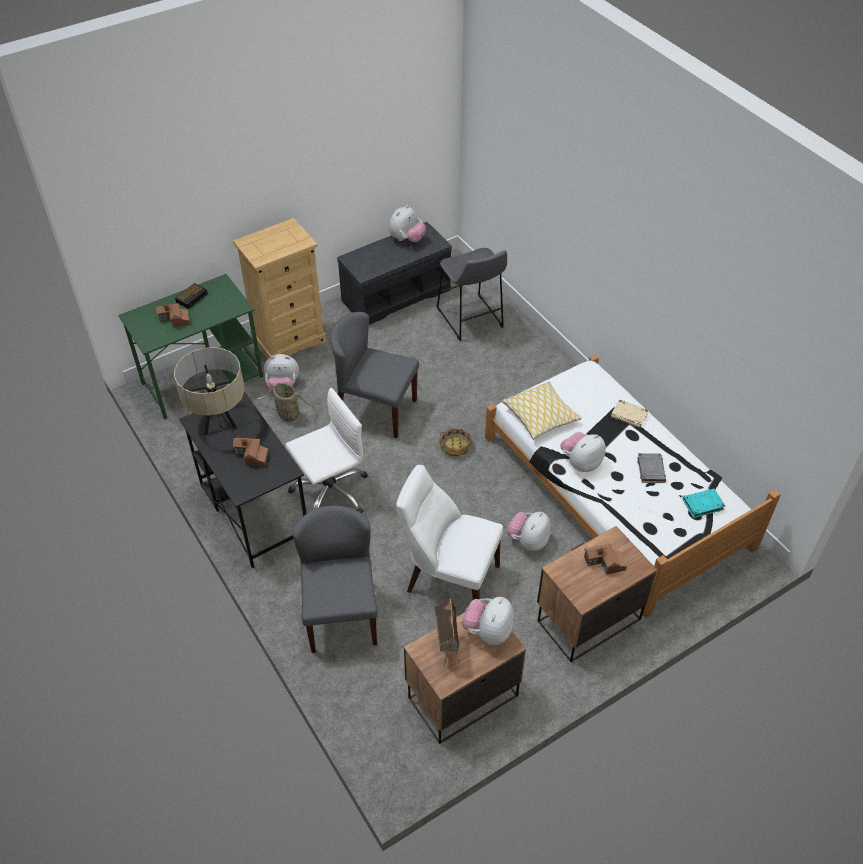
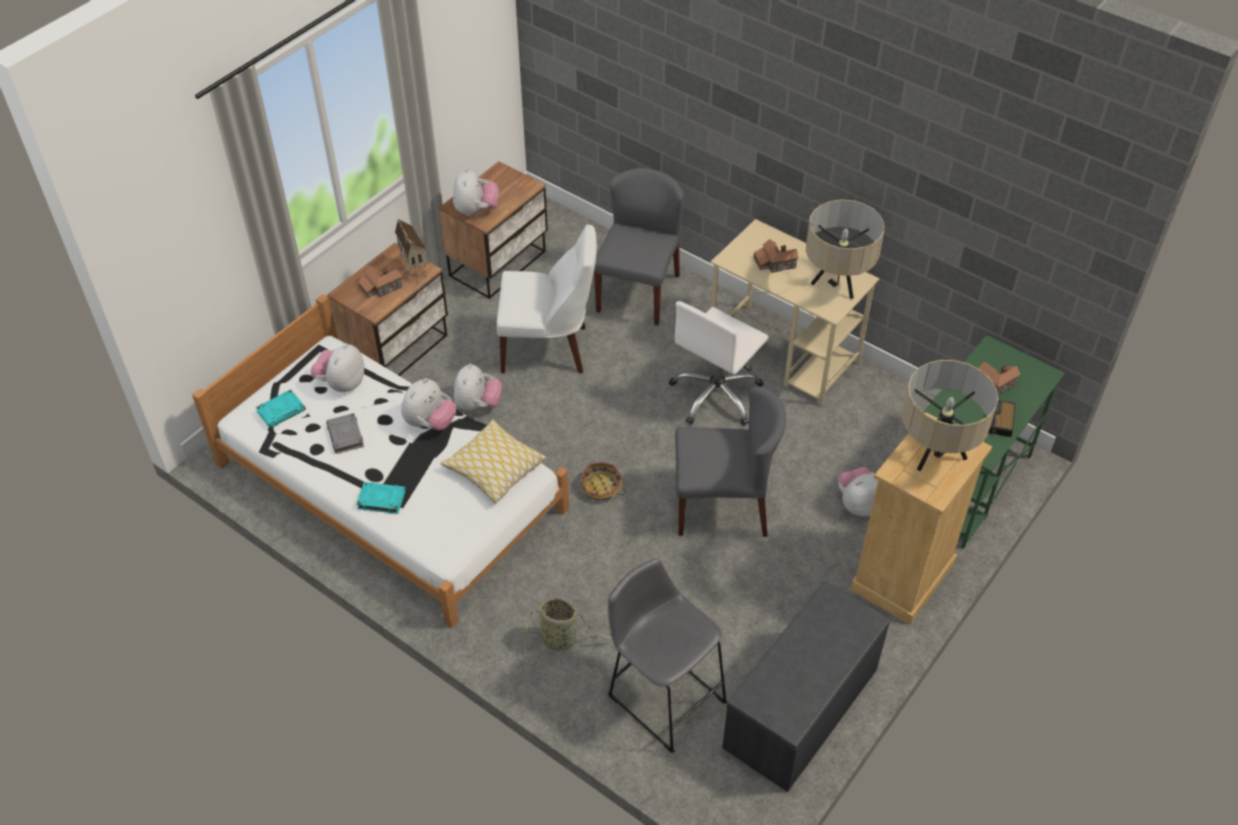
camera: 160 degrees right, 0 degrees up
black desk [179,391,306,568] -> beige desk [711,219,879,406]
basket [255,383,315,423] -> basket moved to [521,598,612,651]
grey chair [292,506,377,653] -> grey chair turned 135 degrees counterclockwise [594,168,684,326]
plush toy [389,205,426,242] -> plush toy moved to [311,343,364,392]
toy house [434,598,460,666] -> toy house moved to [395,219,428,283]
beige book [611,399,649,428] -> turquoise book [356,482,406,514]
none -> beige table lamp [902,360,998,471]

